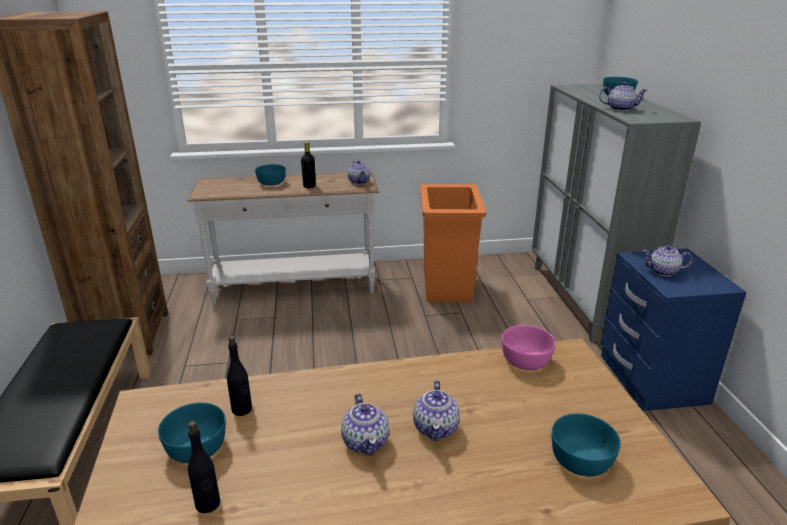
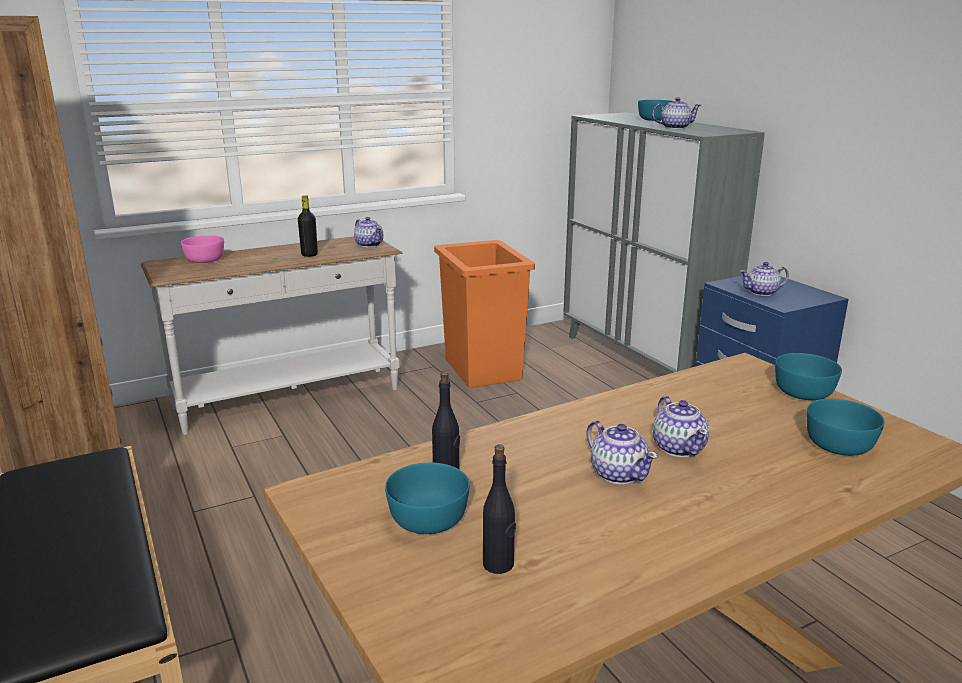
camera: 20 degrees left, 5 degrees down
turquoise bowl [255,164,286,186] -> turquoise bowl moved to [775,353,842,400]
pink bowl [502,325,556,370] -> pink bowl moved to [181,235,224,263]

